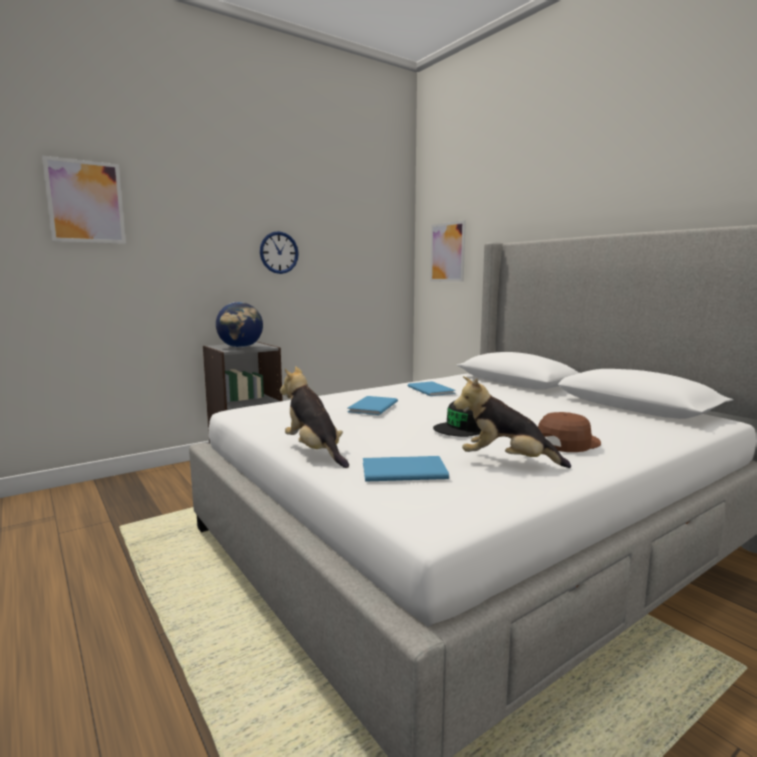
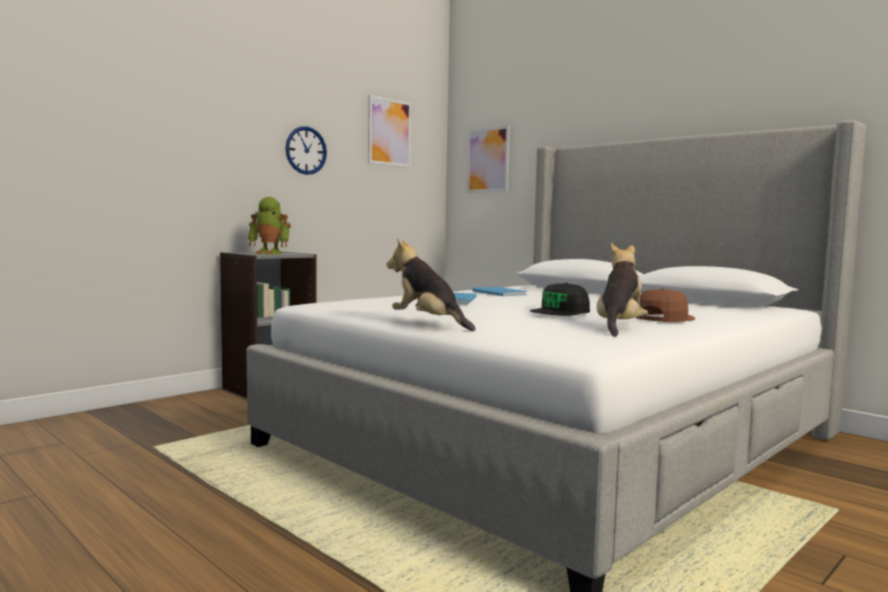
camera: 10 degrees left, 5 degrees down
picture [42,155,126,244] -> picture moved to [368,95,411,167]
globe [216,302,263,348] -> toy robot [248,197,291,255]
blue book [363,456,449,482] -> none
plush toy [453,376,571,468] -> plush toy turned 105 degrees clockwise [597,243,648,337]

